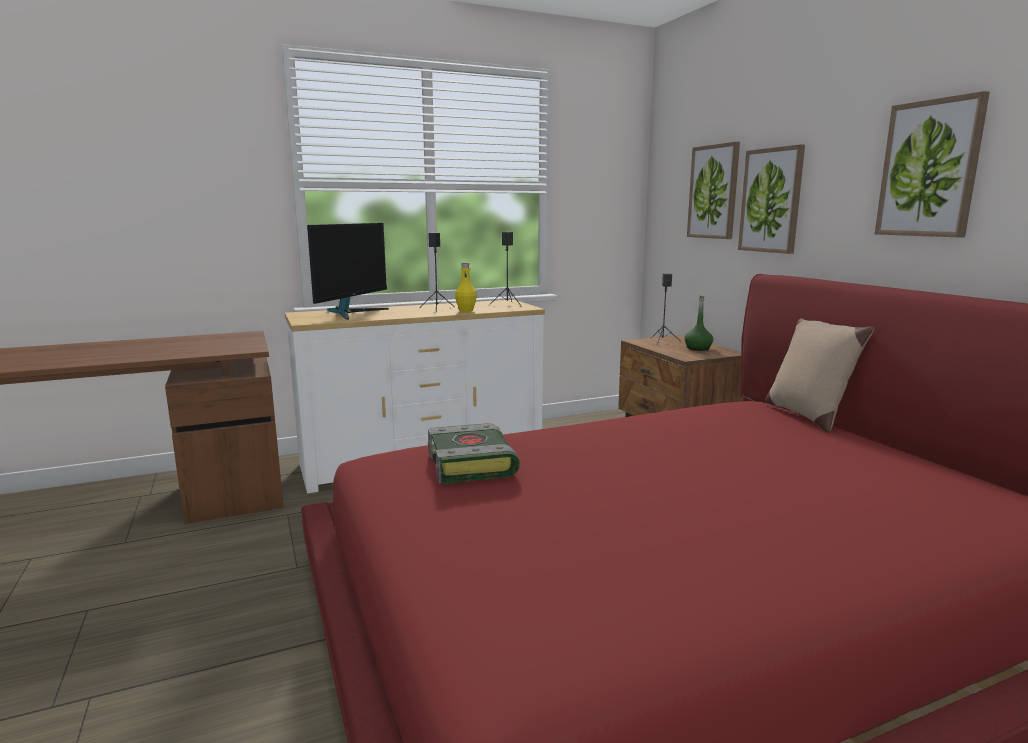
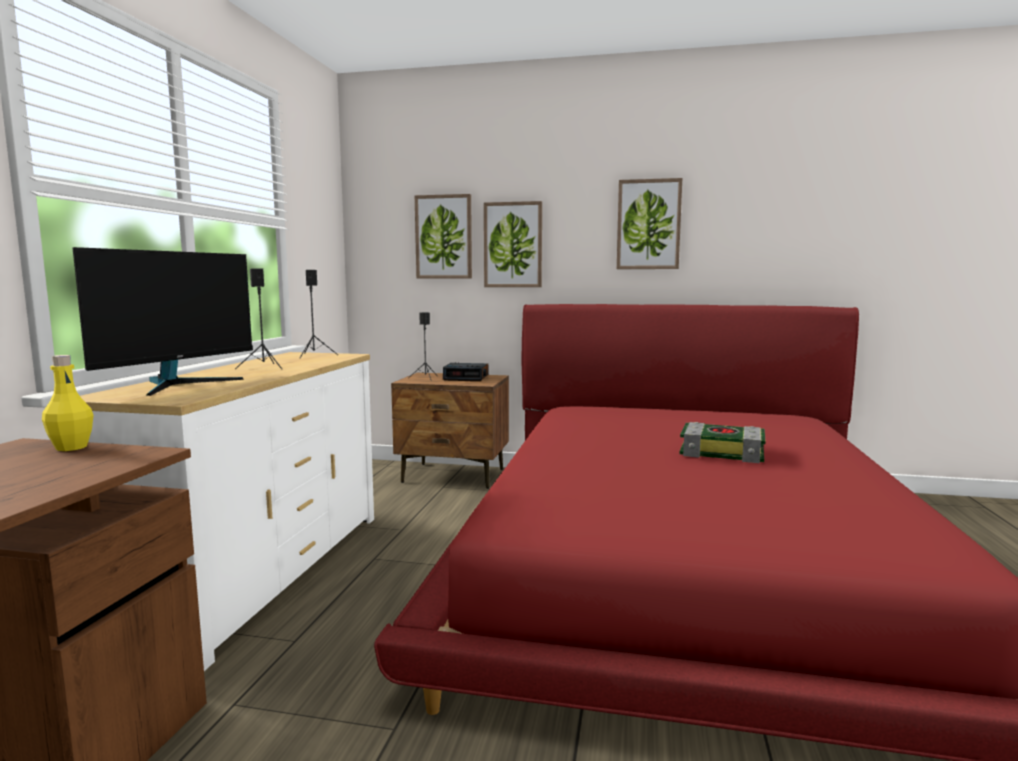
camera: 55 degrees left, 5 degrees down
monitor [307,223,389,320] -> monitor turned 60 degrees clockwise [73,247,253,396]
book [428,423,520,484] -> book moved to [679,422,765,463]
yellow bottle [455,263,477,312] -> yellow bottle moved to [42,355,93,451]
green bottle [684,295,713,351] -> alarm clock [443,362,488,381]
beige pillow [765,319,874,433] -> none

